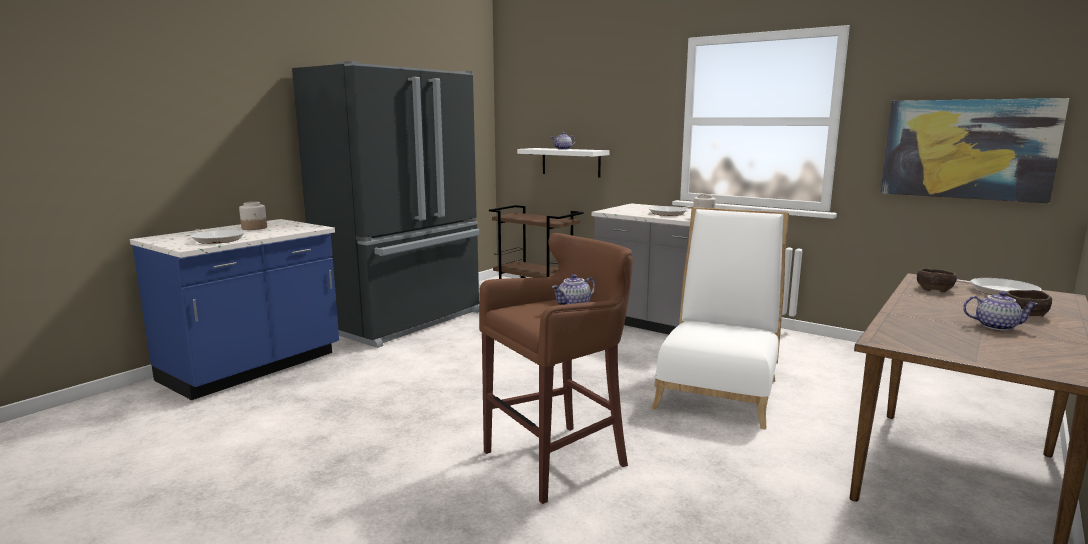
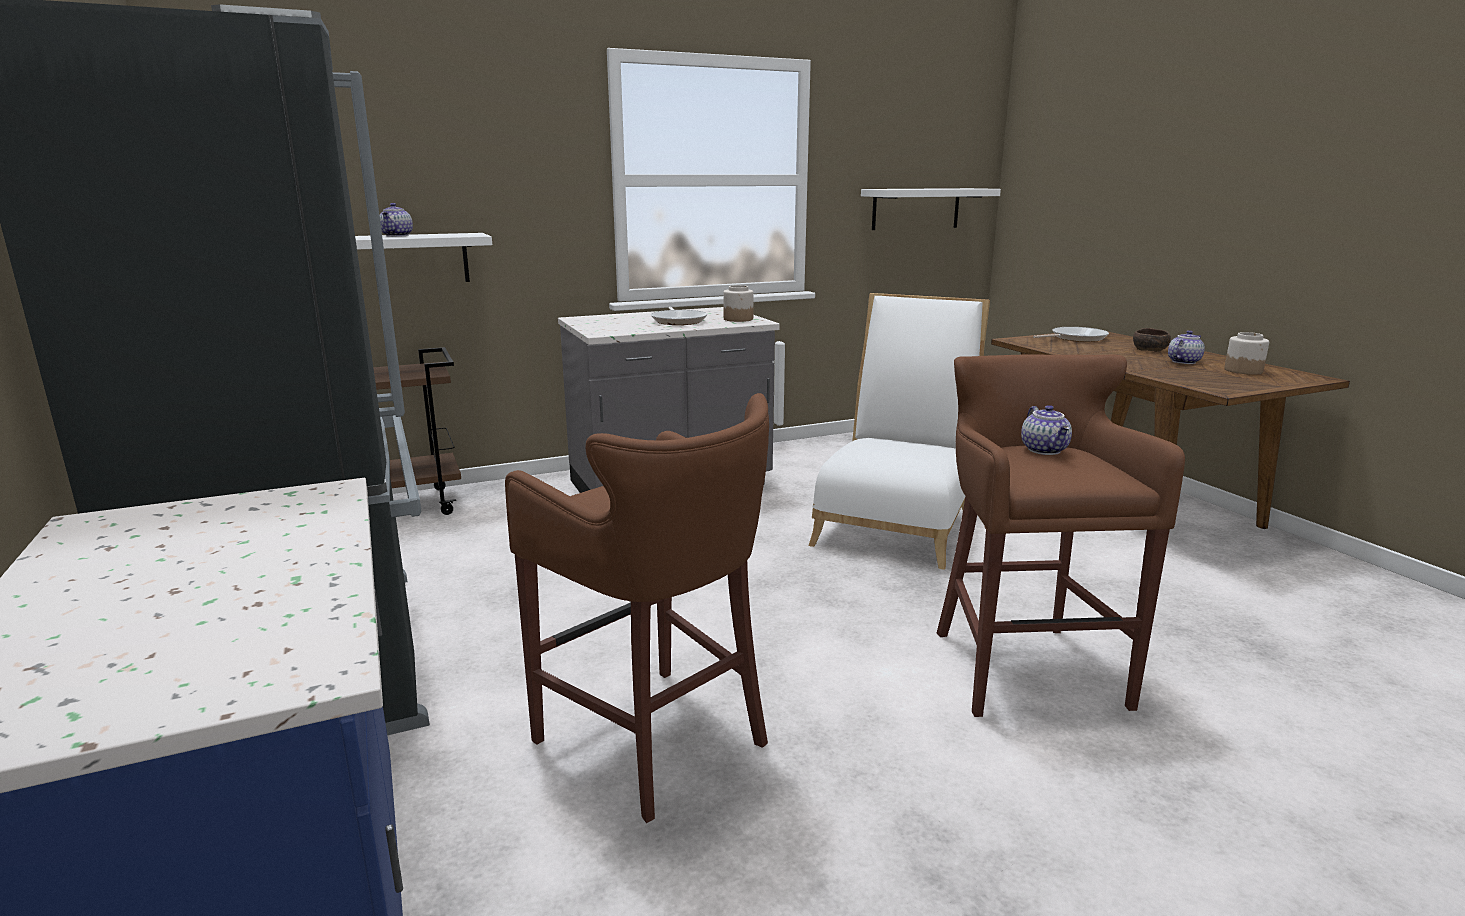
camera: 60 degrees left, 5 degrees up
frying pan [191,229,245,244] -> none
jar [239,202,267,230] -> jar moved to [1224,332,1269,375]
white chair [652,207,789,430] -> white chair turned 60 degrees clockwise [808,293,990,570]
picture [880,98,1069,203] -> white shelf [861,188,1001,230]
brown bowl [917,268,957,292] -> none
none -> brown stool [505,393,769,823]

